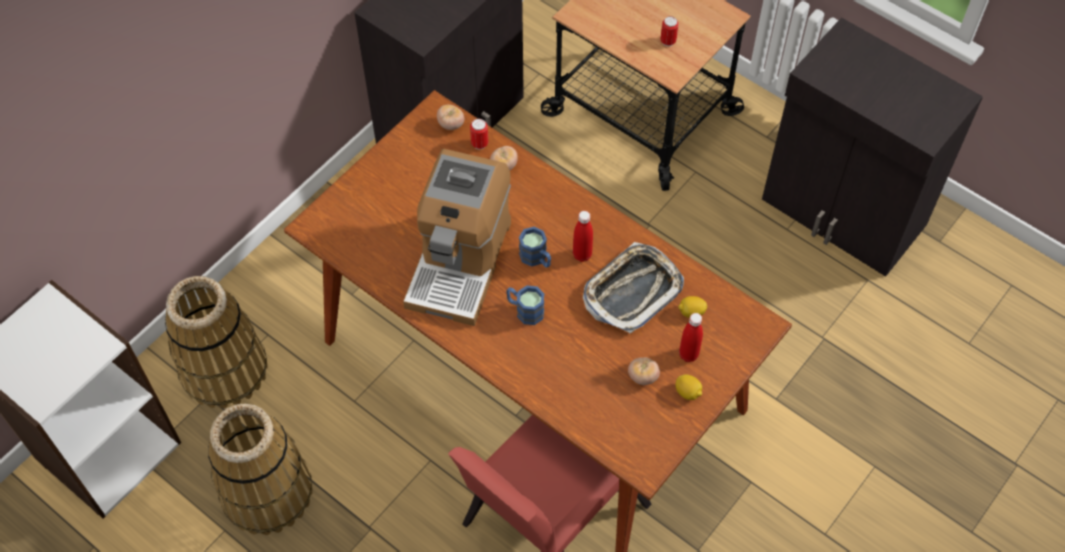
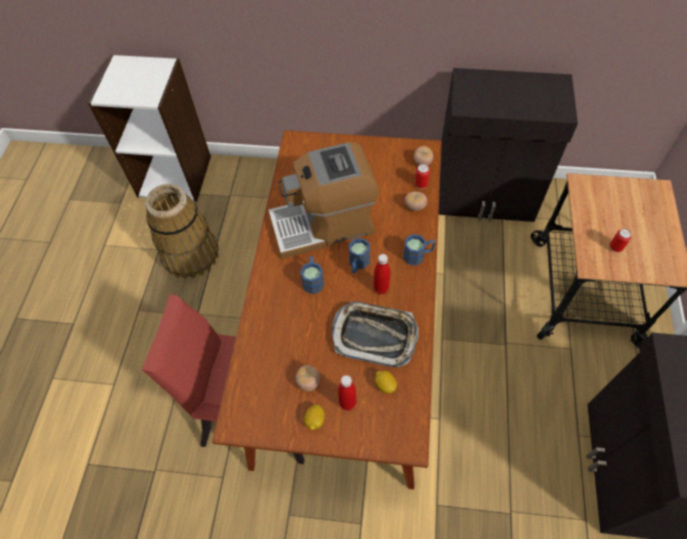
camera: 60 degrees right, 0 degrees up
basket [165,276,268,408] -> none
none -> blue mug [403,234,435,266]

